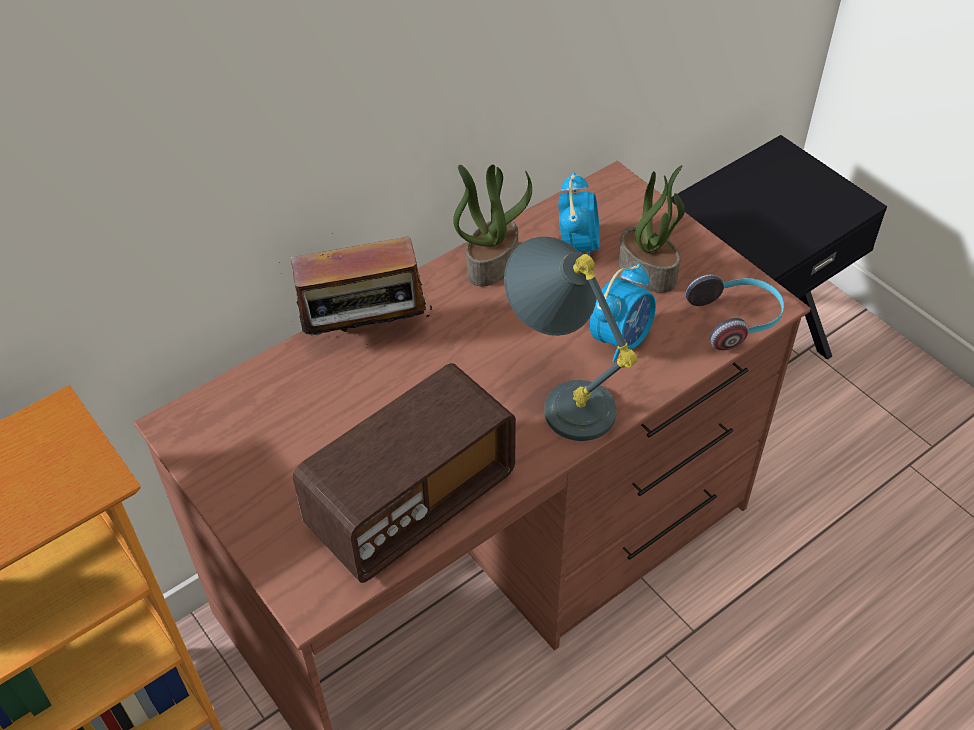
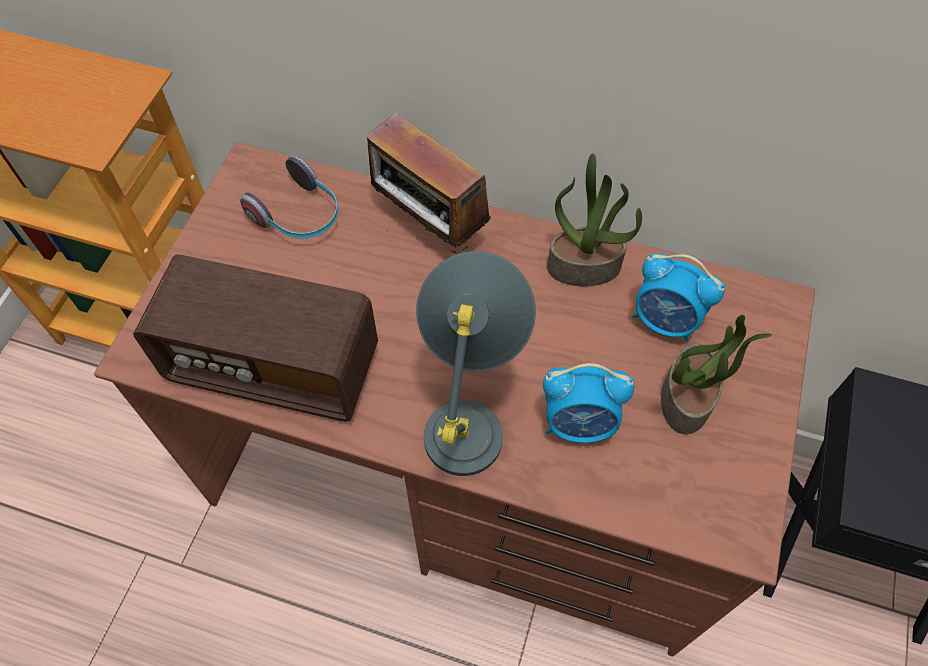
camera: 55 degrees right, 10 degrees up
alarm clock [559,173,600,256] -> alarm clock turned 60 degrees clockwise [632,254,725,342]
headphones [686,275,784,350] -> headphones moved to [240,156,338,239]

